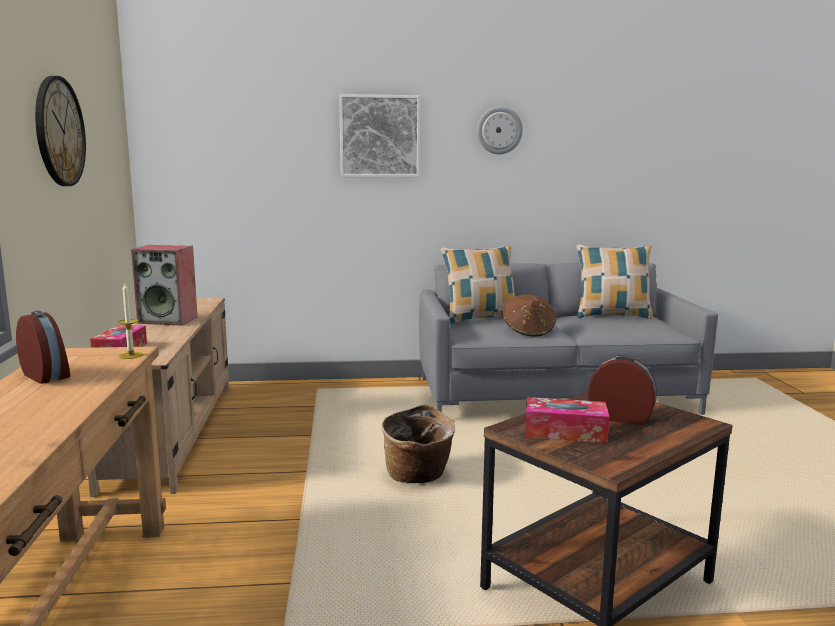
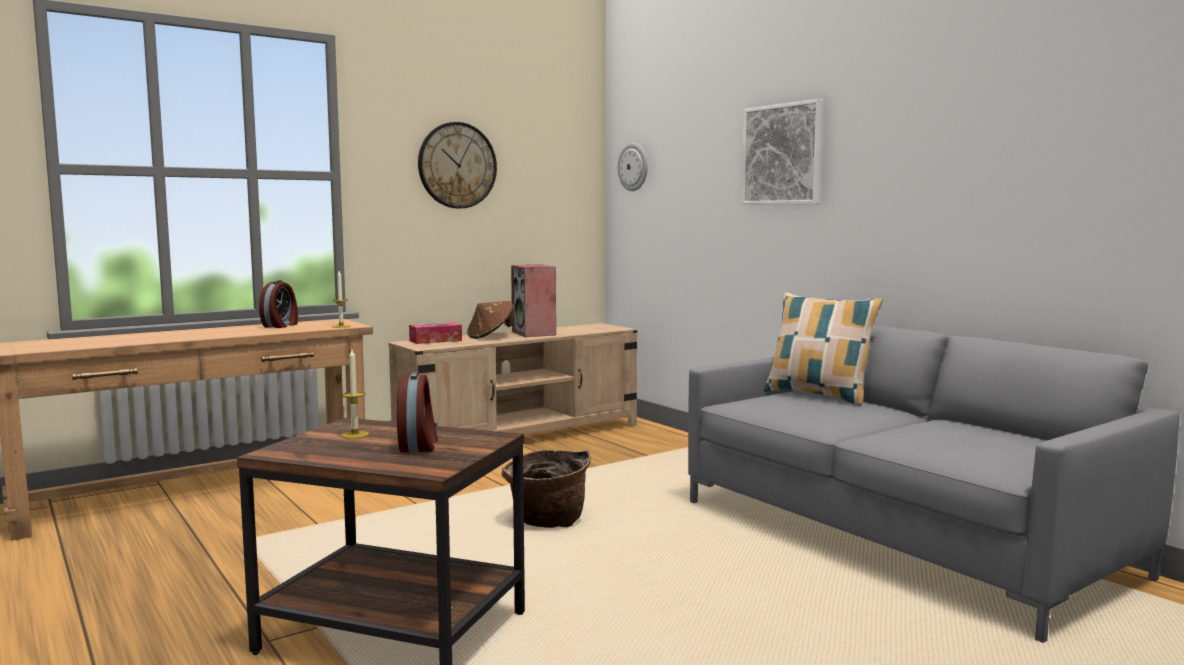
camera: 60 degrees right, 5 degrees down
wall clock [477,106,523,154] -> wall clock moved to [618,143,648,191]
brown hat [503,294,556,337] -> brown hat moved to [467,301,514,339]
tissue box [525,397,610,443] -> candle [341,350,369,439]
pillow [577,245,653,319] -> none

